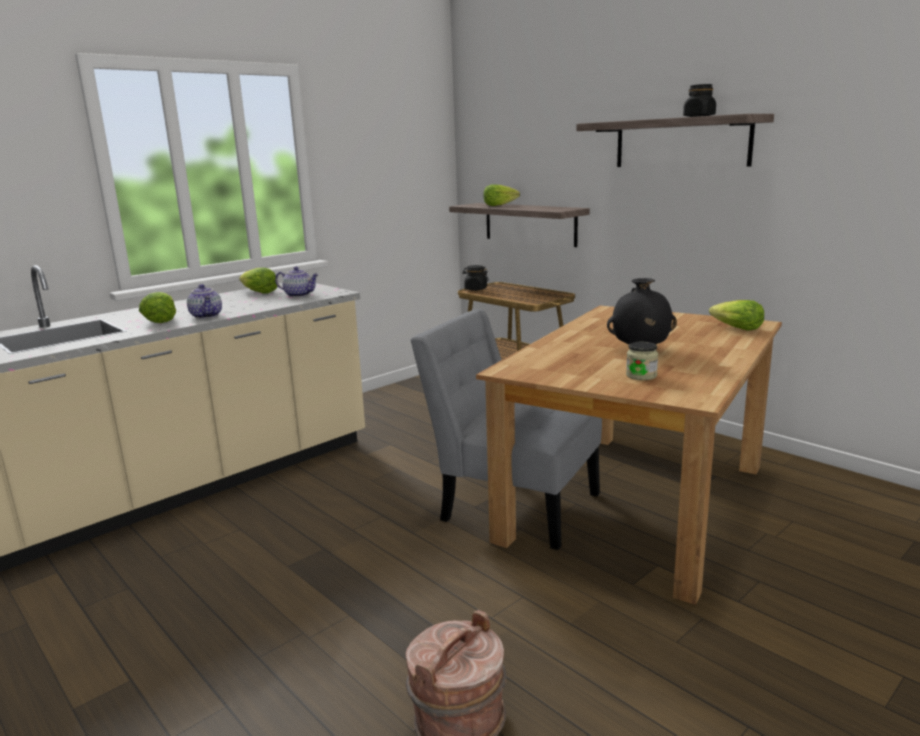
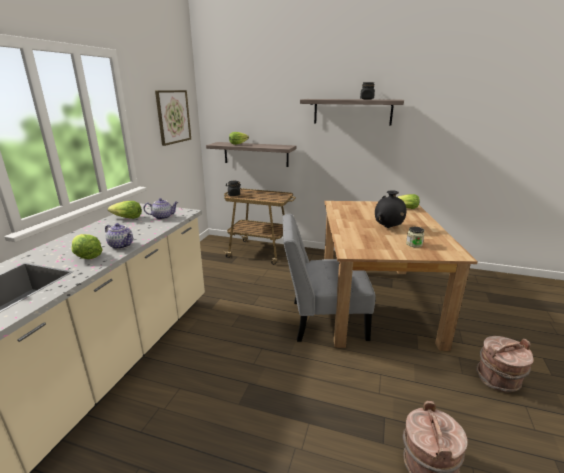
camera: 30 degrees left, 5 degrees up
none -> picture [155,90,191,146]
none -> brown bucket [476,336,533,392]

